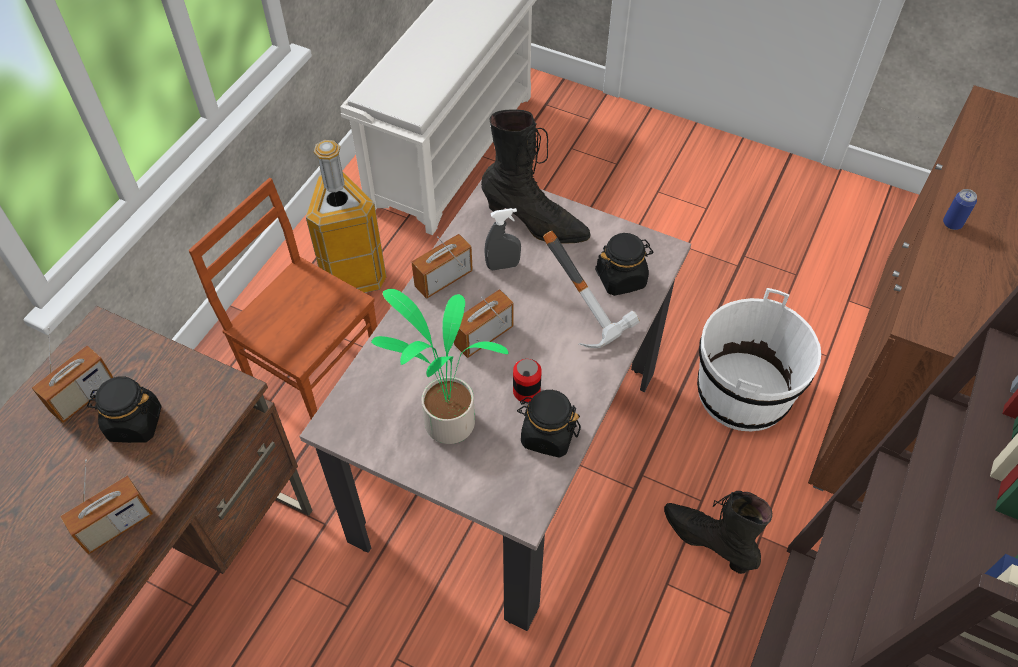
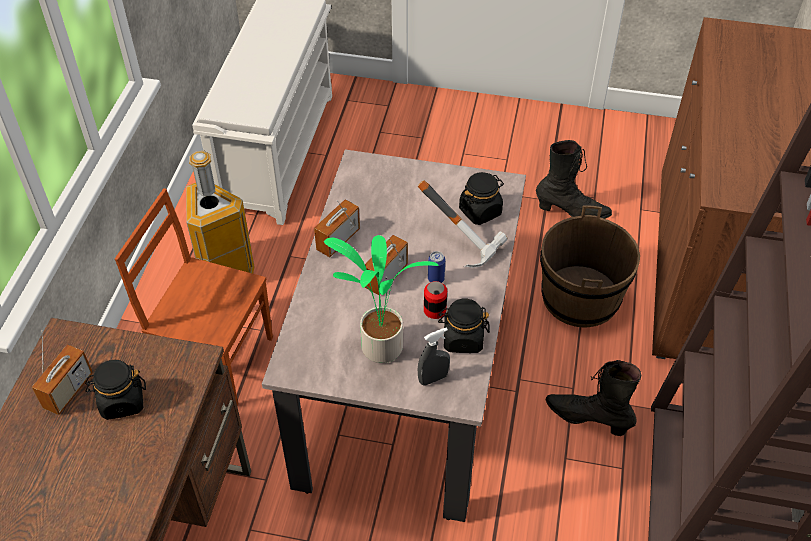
camera: 15 degrees left, 5 degrees down
radio [60,460,153,555] -> none
black boot [481,110,591,244] -> black boot moved to [536,140,612,219]
grey spray bottle [484,208,521,270] -> grey spray bottle moved to [418,327,450,386]
white bucket [697,288,821,431] -> brown bucket [540,205,640,327]
can [943,189,977,230] -> can moved to [428,251,445,283]

